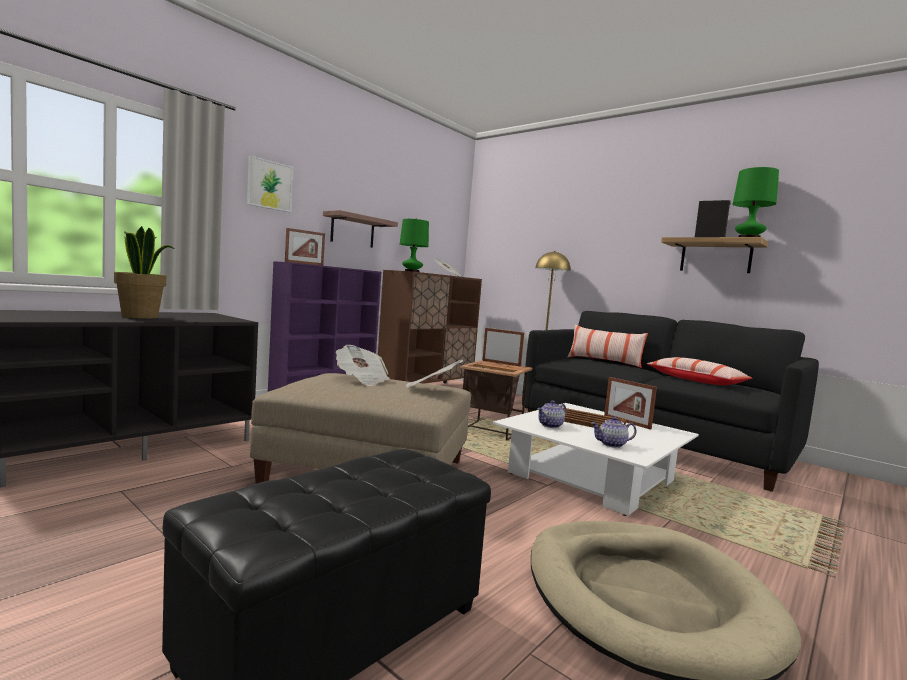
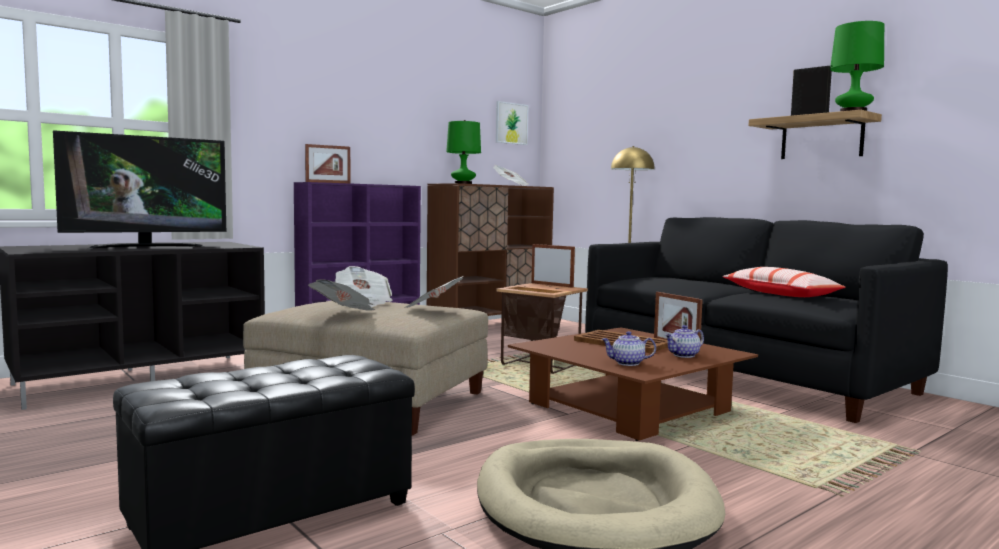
camera: 10 degrees right, 0 degrees up
potted plant [114,226,174,319] -> television [53,130,226,249]
picture [247,155,293,212] -> picture moved to [496,101,529,145]
shelf [323,210,398,248] -> none
white coffee table [492,403,699,516] -> brown coffee table [508,327,758,441]
teapot [538,400,566,428] -> teapot moved to [665,325,704,358]
pillow [567,324,648,368] -> none
none -> newspaper [308,280,375,311]

